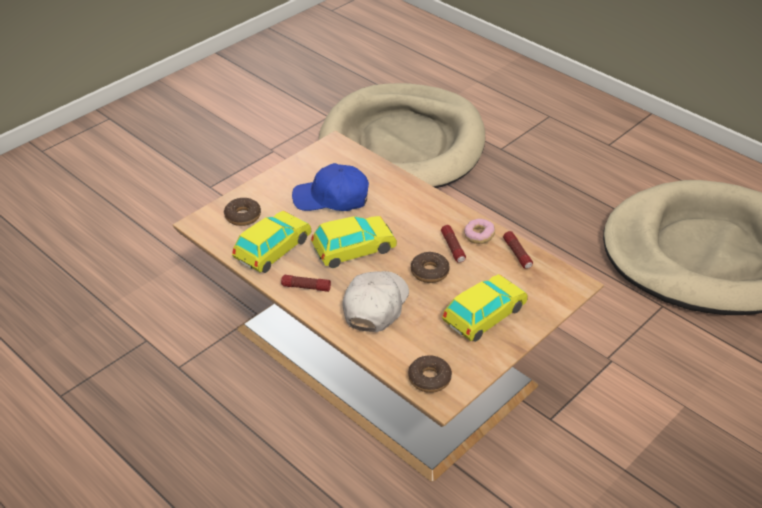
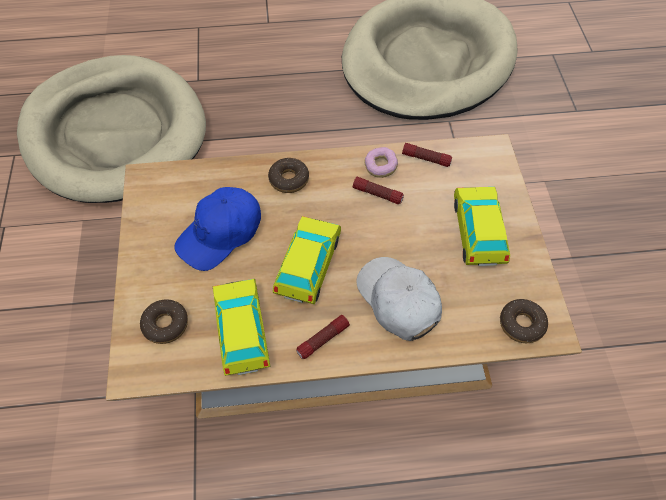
camera: 50 degrees left, 15 degrees up
donut [411,252,450,283] -> donut moved to [268,158,309,193]

